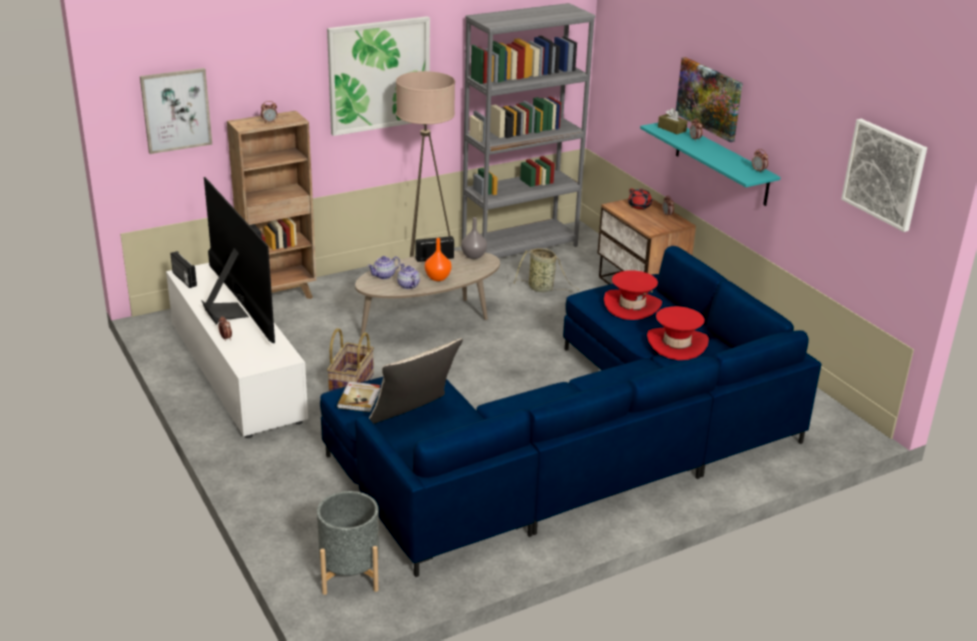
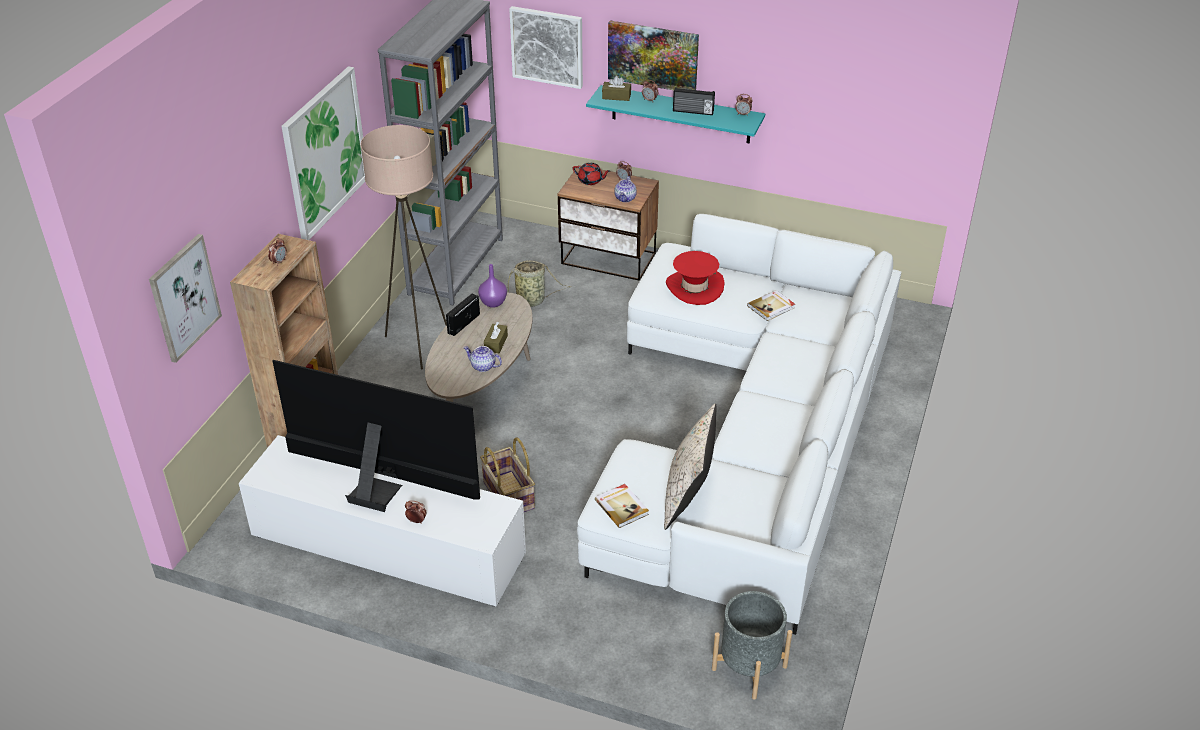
camera: 40 degrees left, 10 degrees up
radio [170,251,197,288] -> radio moved to [673,87,715,115]
blue sofa [320,246,822,577] -> white sofa [577,214,901,635]
teapot [368,256,400,279] -> teapot moved to [614,176,637,202]
orange vase [425,238,452,281] -> brown tissue box [484,322,508,353]
grey vase [461,217,487,259] -> purple vase [478,264,507,308]
red hat [647,306,709,360] -> book [747,290,795,321]
picture [841,119,927,232] -> picture moved to [509,6,583,89]

